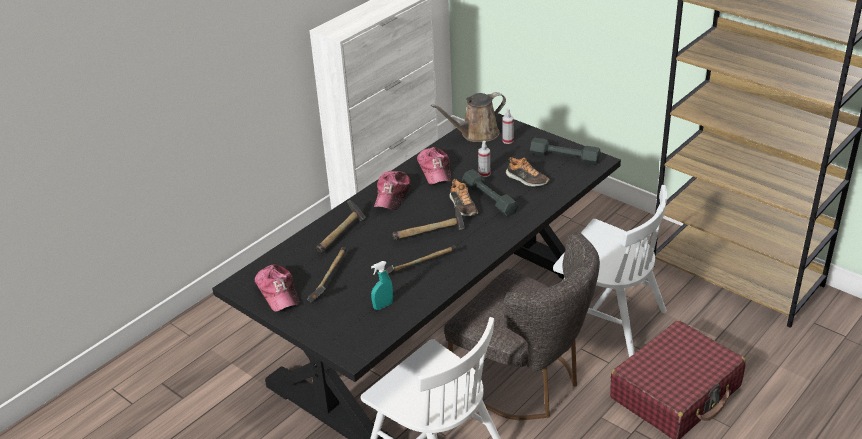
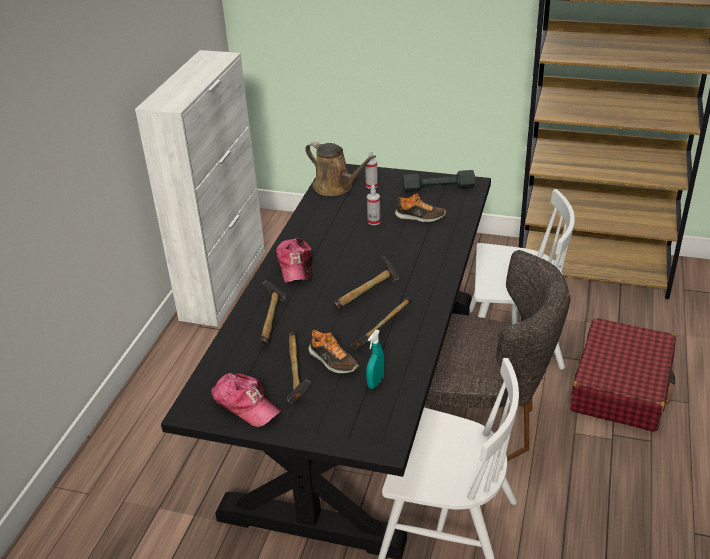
camera: 25 degrees left, 0 degrees up
cap [417,147,453,185] -> none
brown watering can [431,92,506,142] -> brown watering can turned 90 degrees counterclockwise [305,142,376,196]
shoe [449,179,478,216] -> shoe moved to [309,330,360,373]
grey dumbbell [462,169,519,217] -> none

